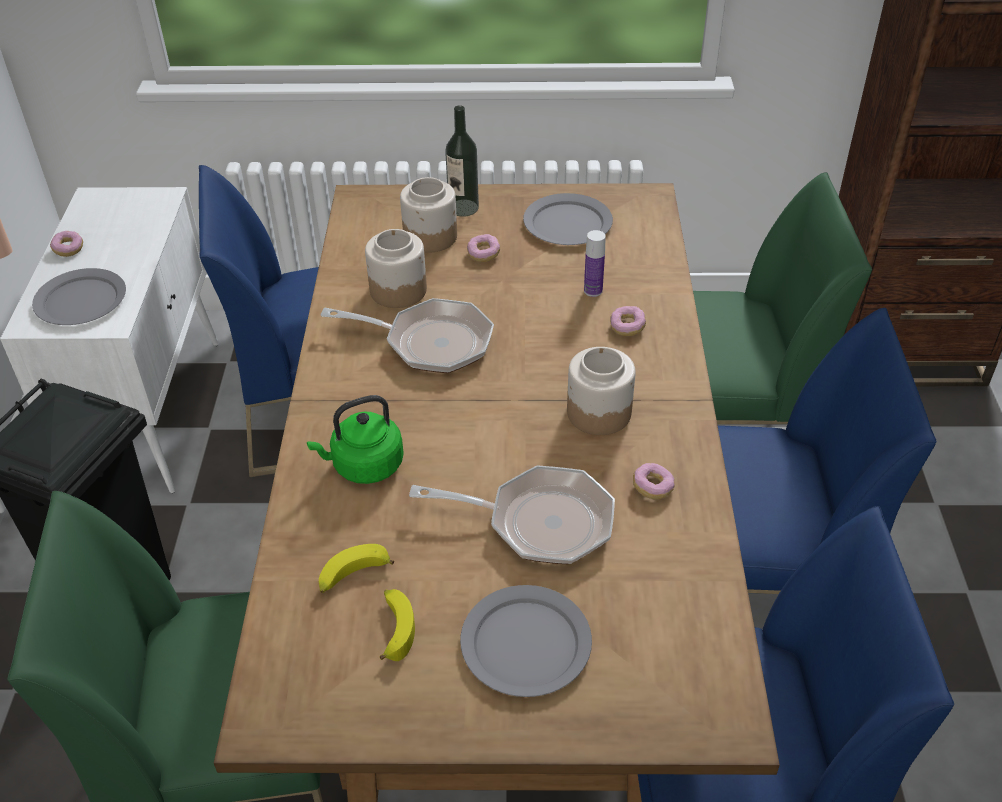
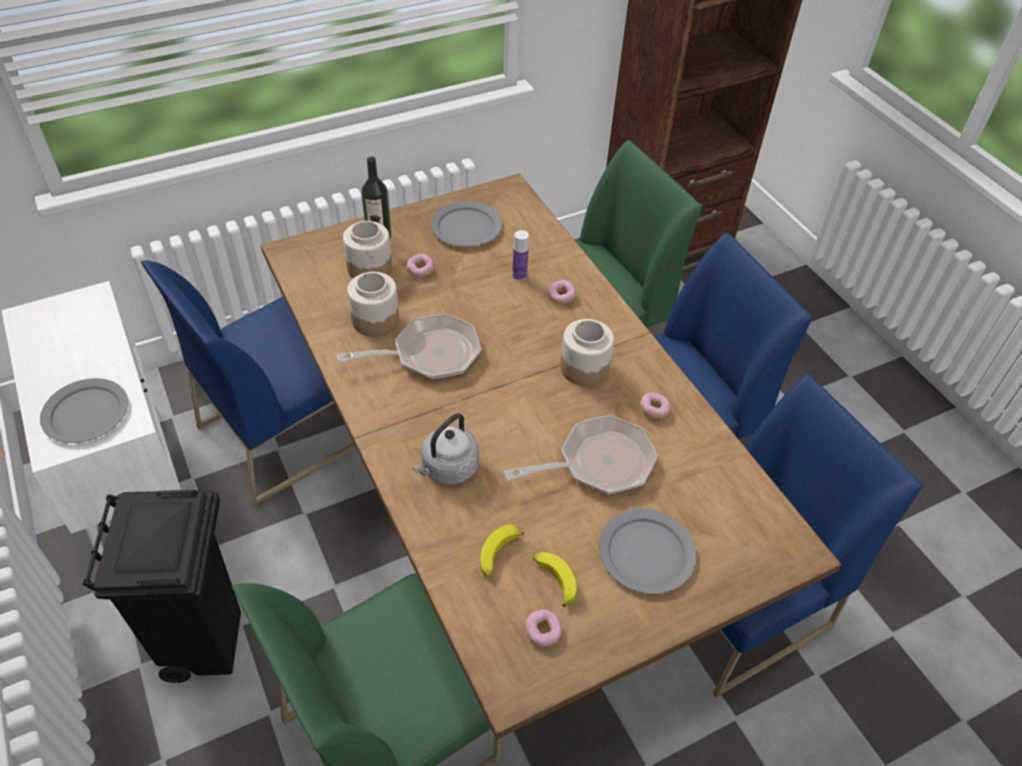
camera: 30 degrees left, 5 degrees up
donut [50,231,83,257] -> donut moved to [525,609,562,647]
green kettle [307,395,404,484] -> grey kettle [412,413,479,485]

